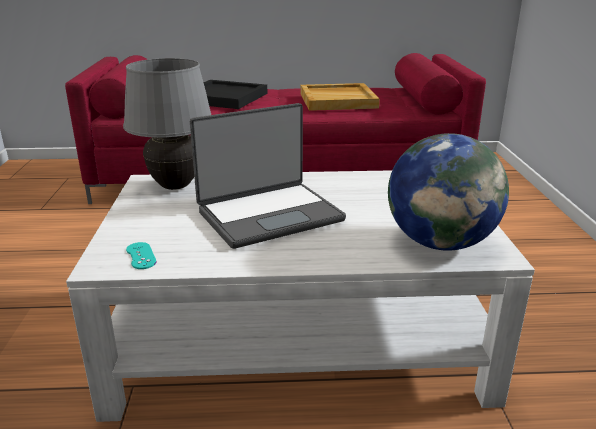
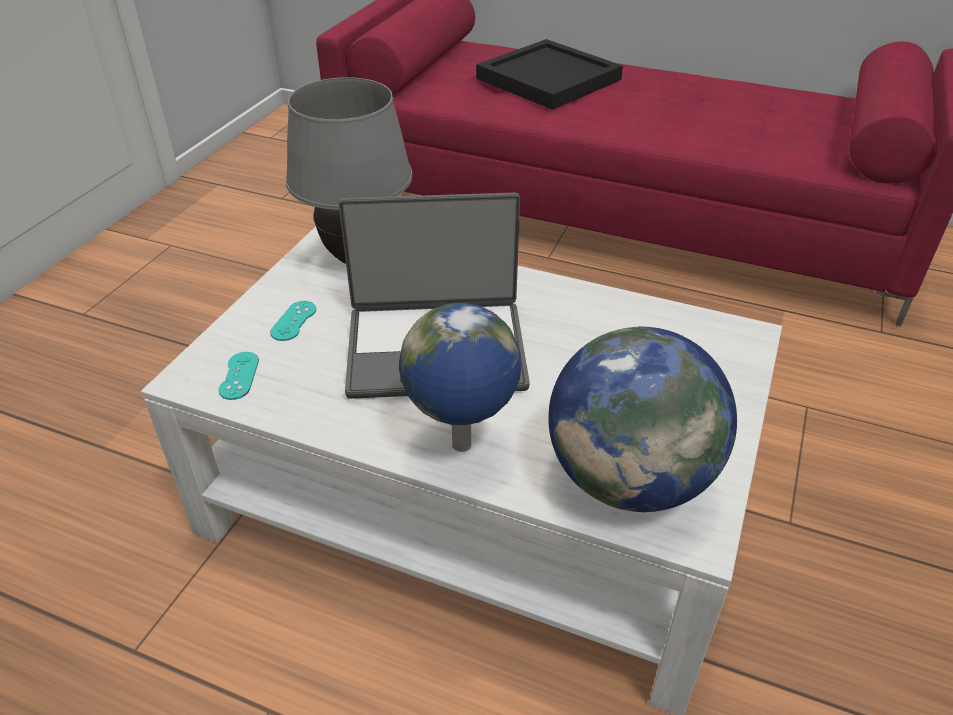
camera: 25 degrees right, 15 degrees up
beige tray [300,83,380,111] -> none
none -> turquoise game controller [270,301,316,341]
none -> globe [399,303,521,452]

